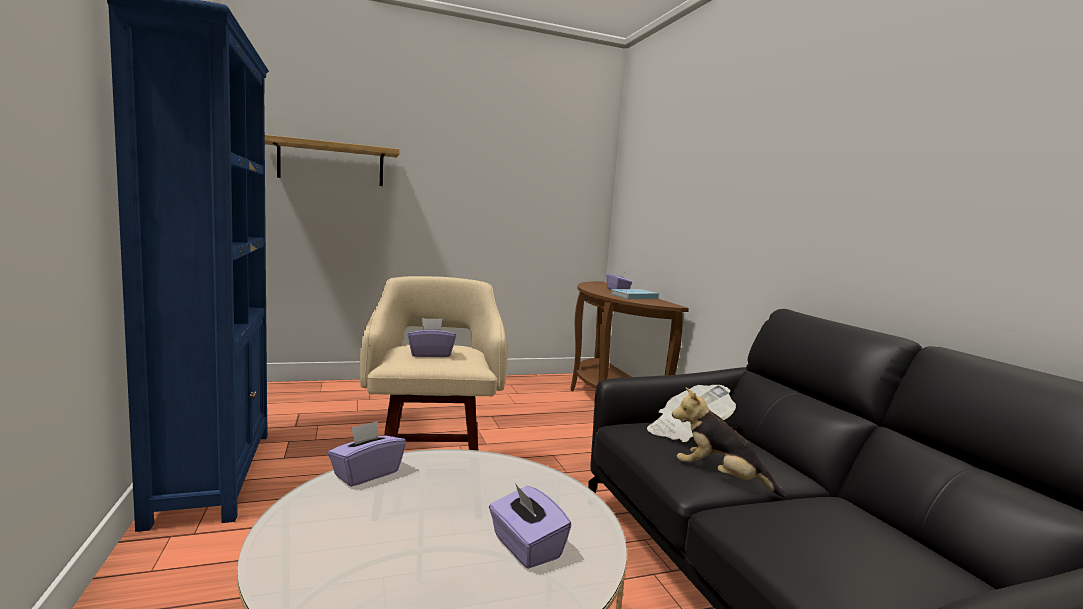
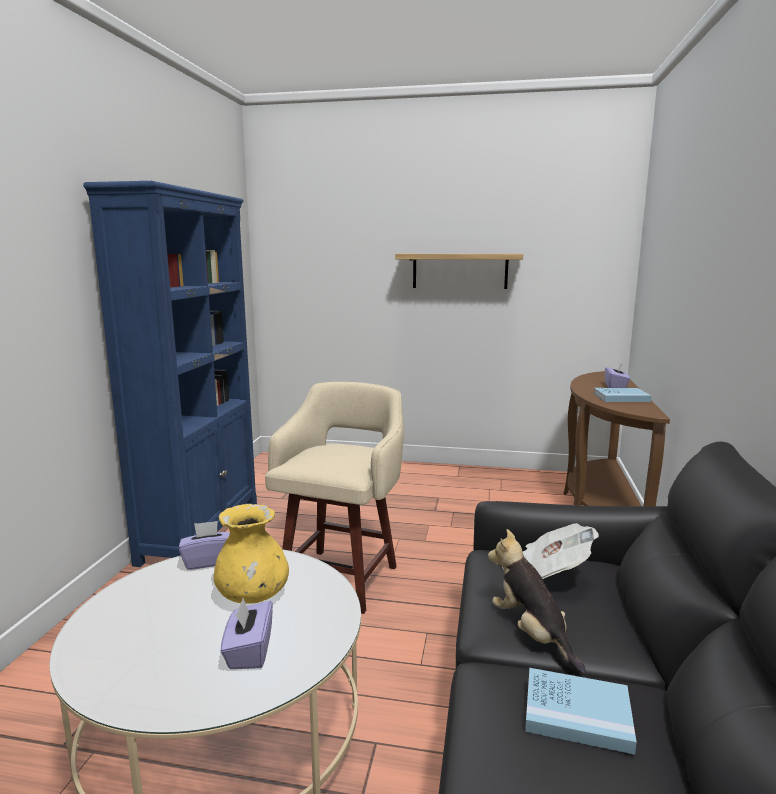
camera: 30 degrees right, 5 degrees up
shelf [265,135,400,186] -> shelf moved to [395,254,523,289]
purple tissue box [408,318,456,357] -> none
none -> yellow vase [214,504,289,604]
none -> blue book [525,668,637,755]

